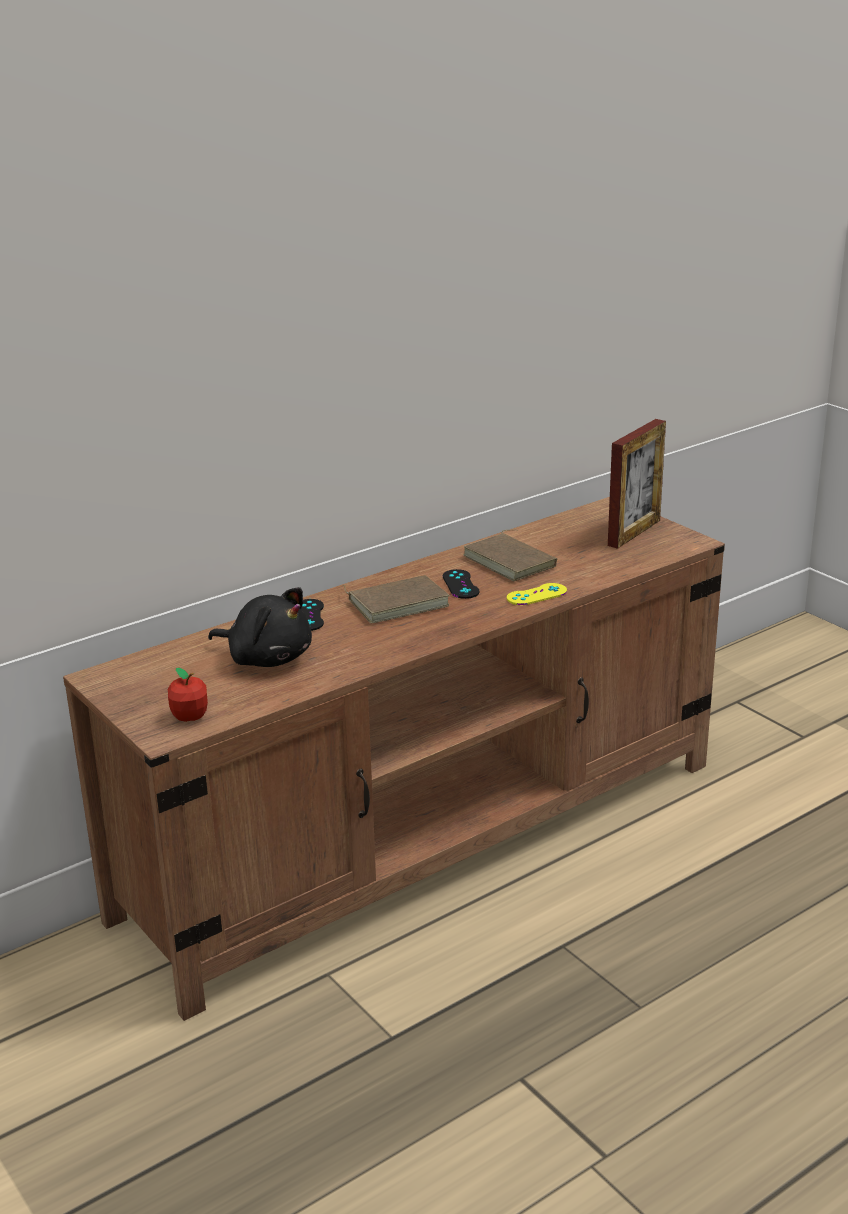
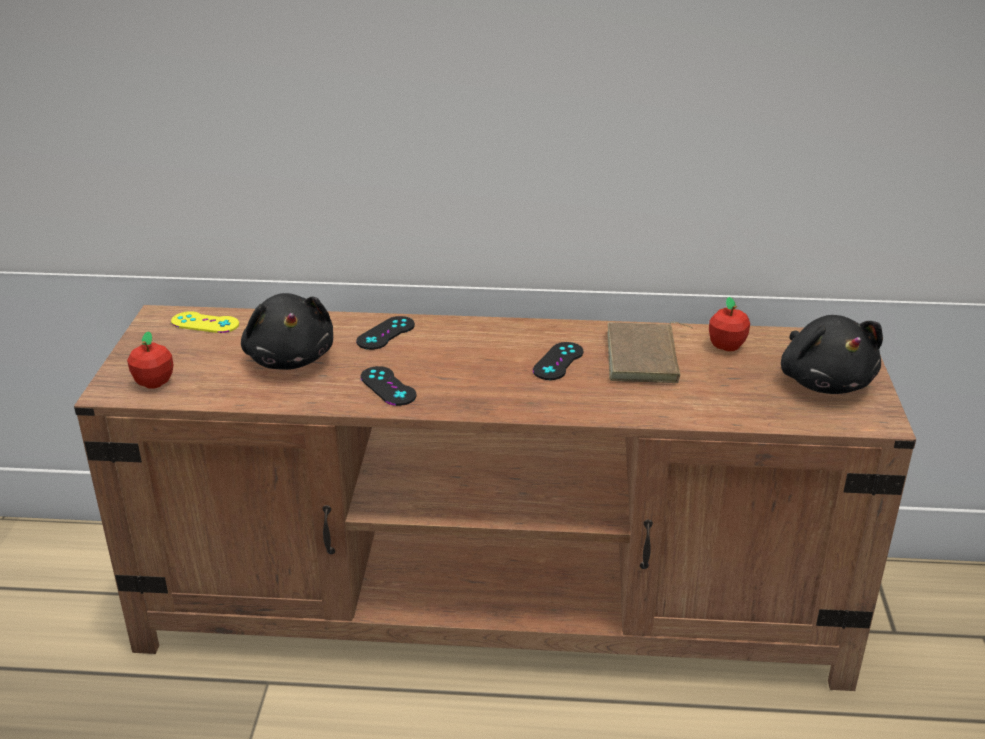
camera: 40 degrees right, 5 degrees up
brown book [343,575,450,623] -> none
yellow game controller [507,583,567,605] -> yellow game controller moved to [171,311,239,333]
picture frame [608,419,666,549] -> black plush toy [781,315,883,394]
none -> black game controller [360,366,417,406]
none -> apple [709,297,750,351]

